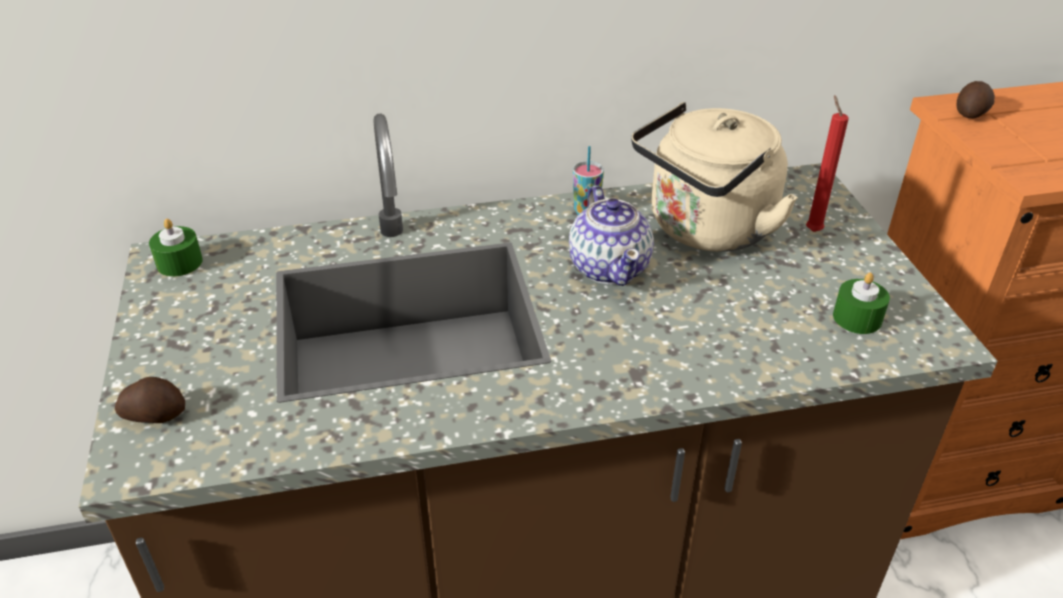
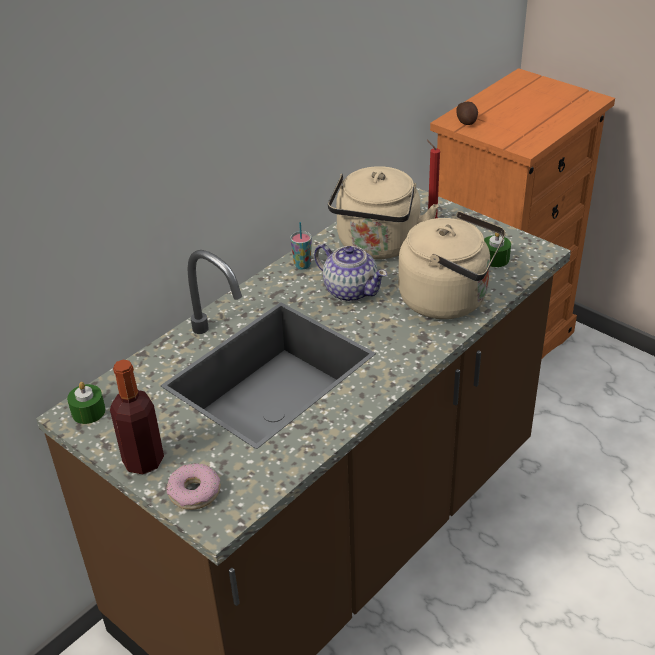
camera: 35 degrees left, 0 degrees up
potato [115,377,185,423] -> donut [167,463,221,510]
none -> bottle [110,360,164,474]
none -> beige kettle [398,211,506,319]

